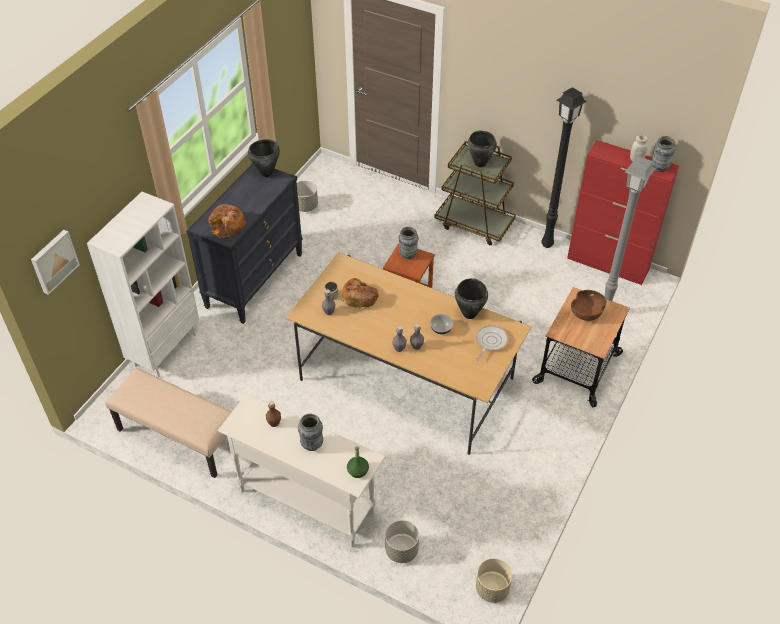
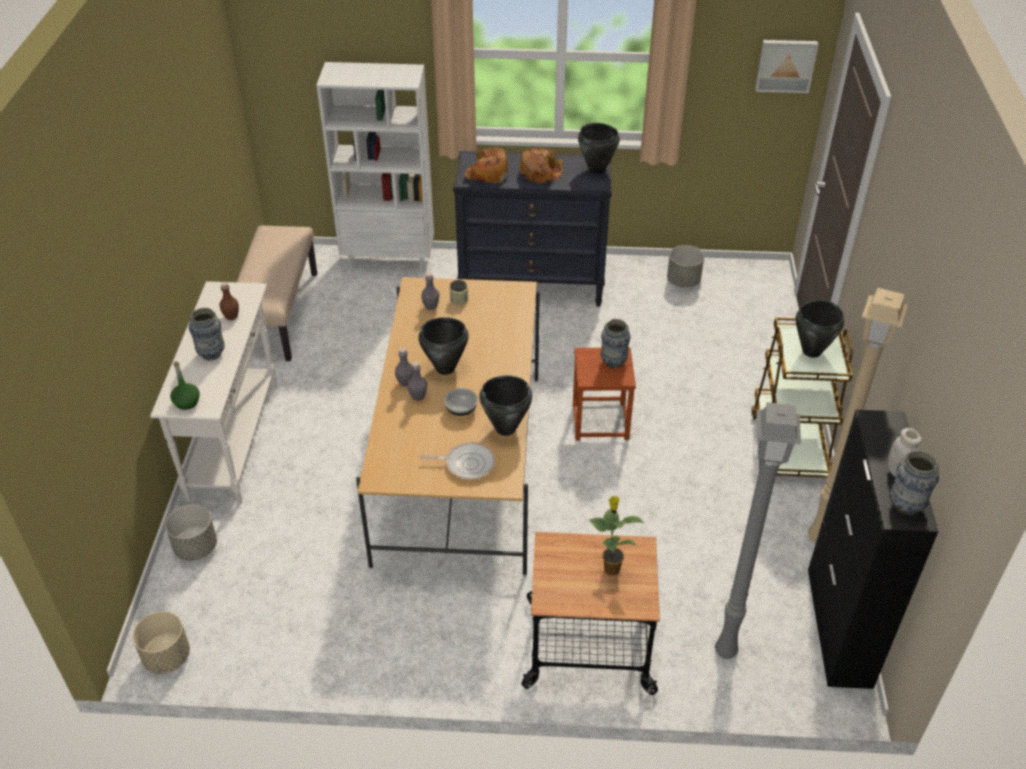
camera: 65 degrees right, 5 degrees down
picture [31,230,80,295] -> picture moved to [755,40,818,93]
bread [341,278,379,308] -> bread moved to [519,148,563,184]
black floor lamp [541,87,587,248] -> beige floor lamp [808,288,908,543]
red cabinet [567,140,679,285] -> black cabinet [808,410,939,689]
brown bowl [571,290,607,321] -> potted plant [588,496,644,575]
none -> black cooking pot [418,317,469,375]

